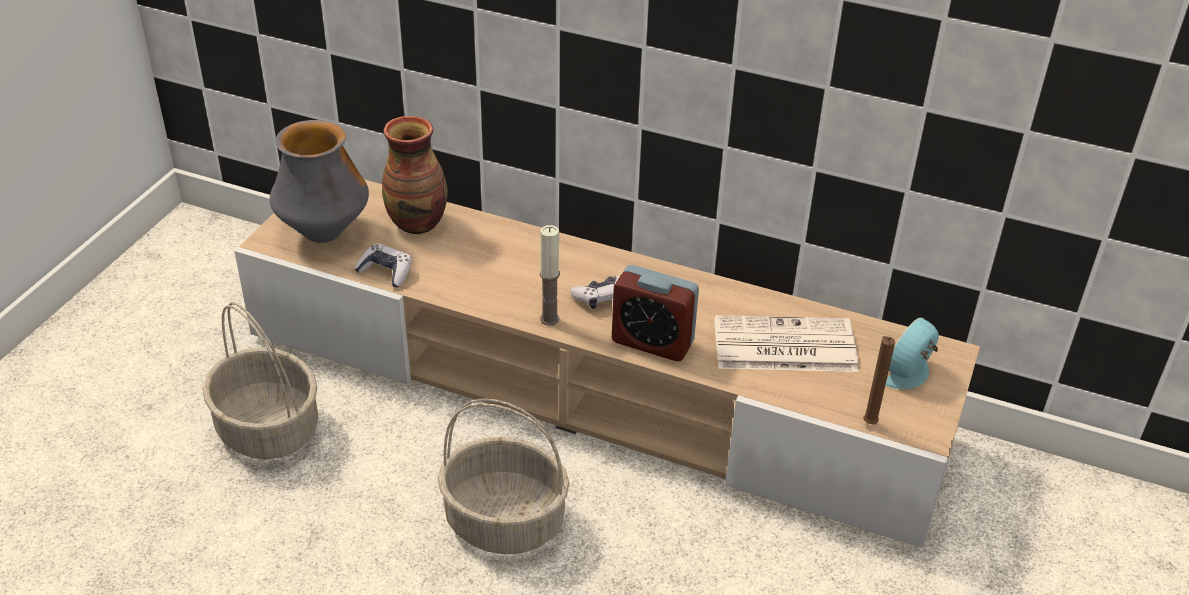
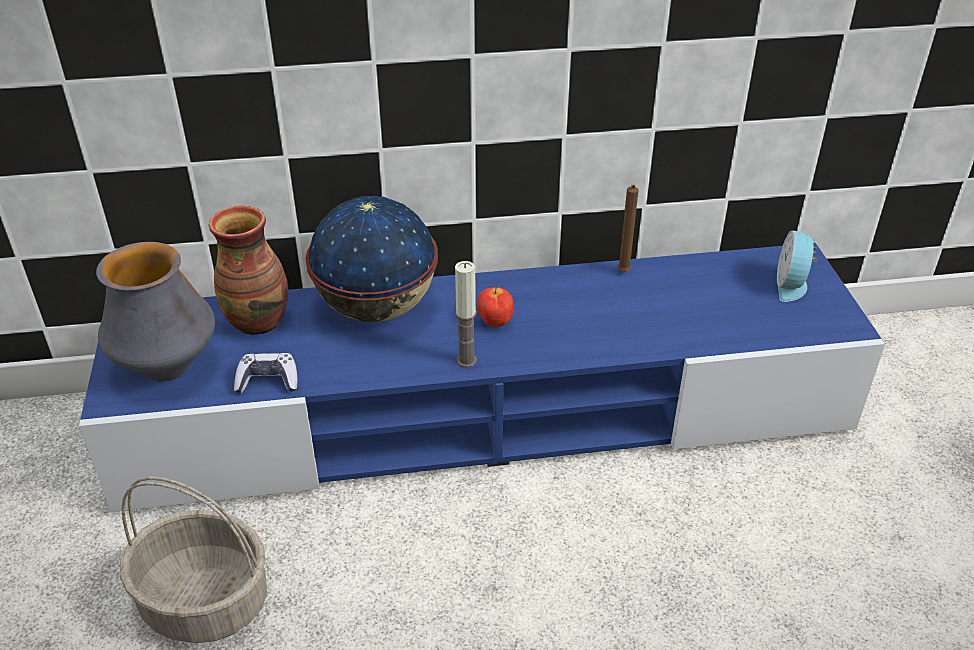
camera: 30 degrees left, 0 degrees up
beige tv stand [234,180,980,548] -> blue tv stand [79,243,885,512]
basket [438,398,569,554] -> none
game controller [570,276,620,309] -> apple [477,287,513,327]
alarm clock [612,265,699,361] -> none
newspaper [714,315,858,372] -> none
brown candle [863,336,895,425] -> brown candle moved to [618,185,639,272]
none -> globe [306,196,438,322]

